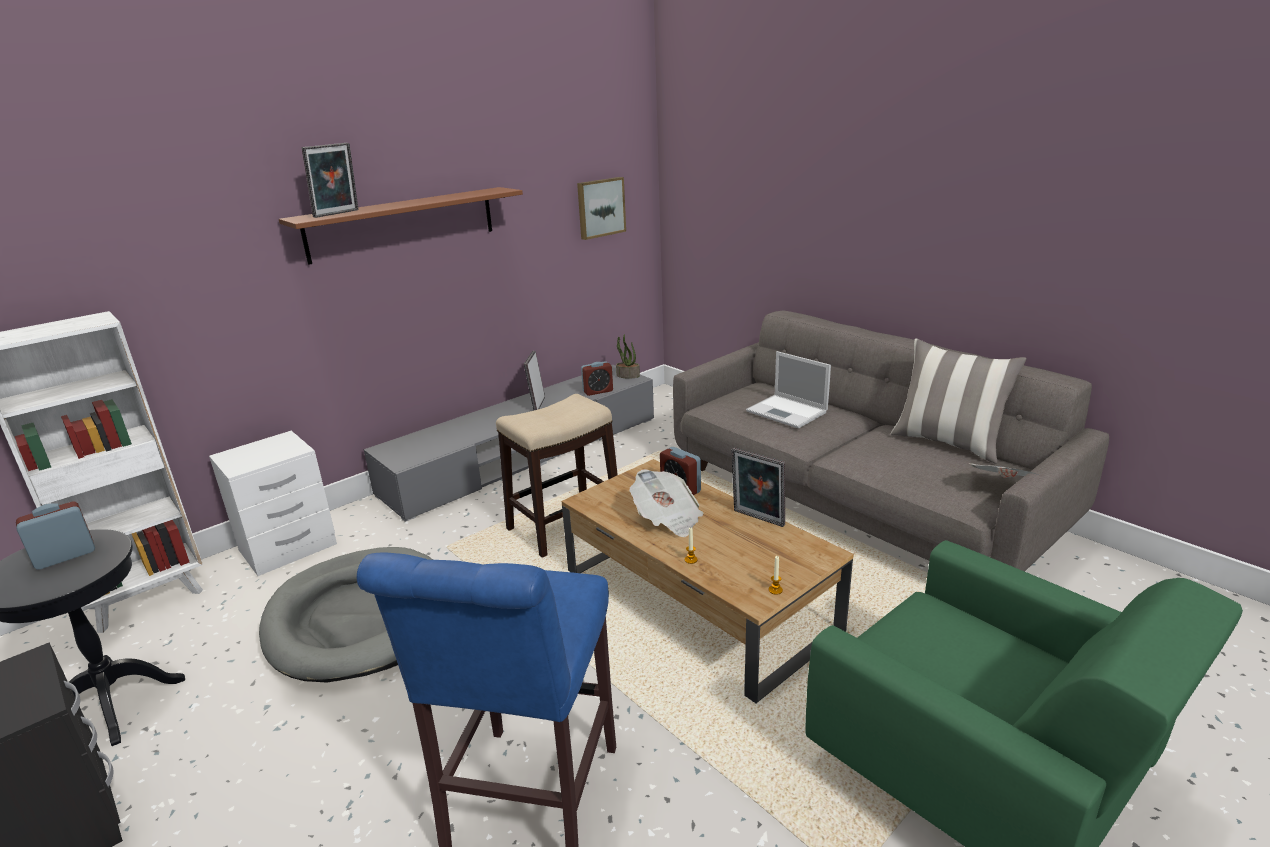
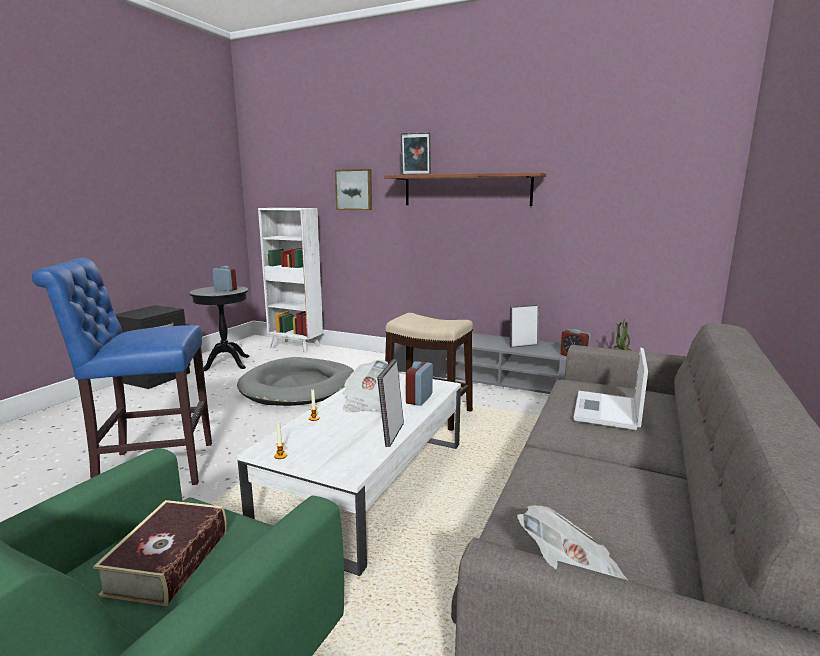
camera: 65 degrees right, 10 degrees down
white nightstand [209,431,337,576] -> none
brown coffee table [561,459,854,703] -> white coffee table [237,374,461,576]
picture [577,177,626,240] -> picture moved to [335,169,372,210]
pillow [890,338,1027,464] -> none
none -> book [93,500,227,607]

